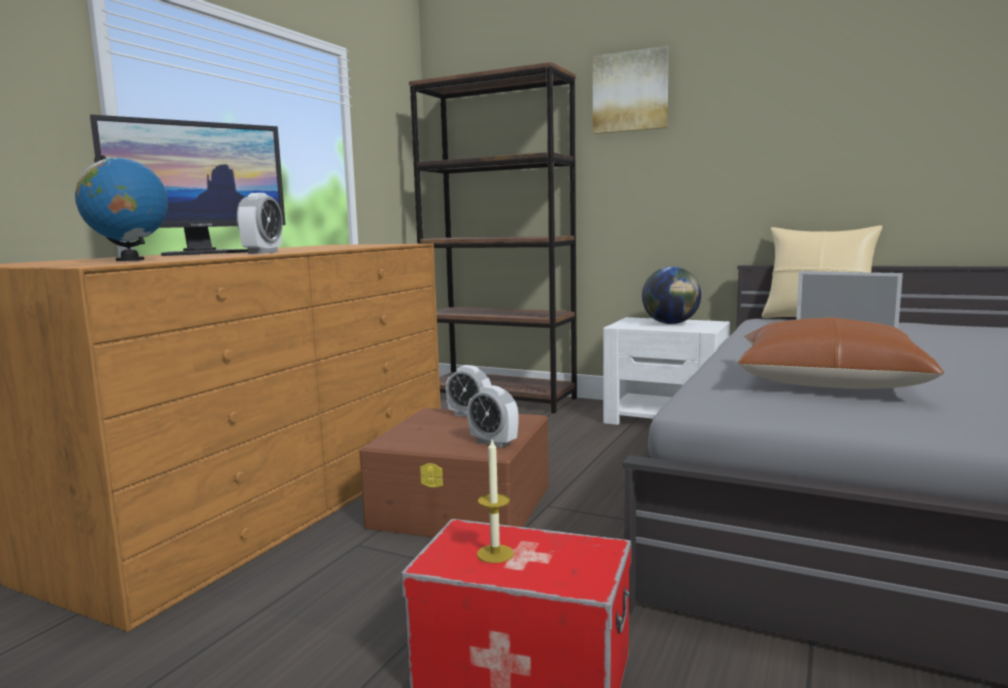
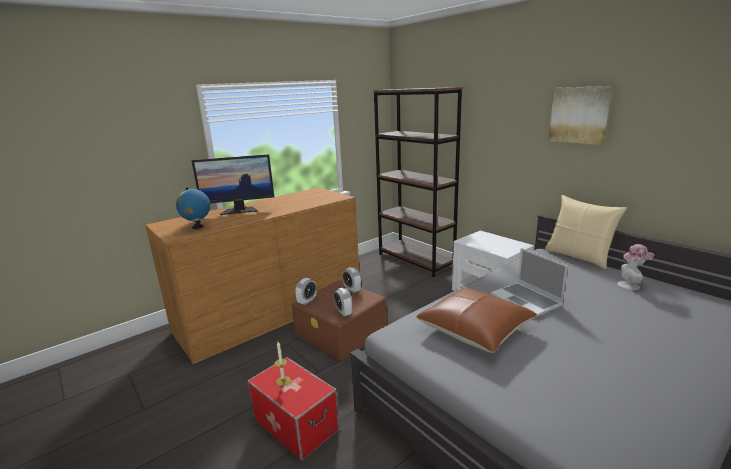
camera: 25 degrees right, 10 degrees up
alarm clock [237,193,283,254] -> alarm clock moved to [295,278,316,305]
picture [593,46,669,134] -> picture moved to [548,86,612,145]
globe [642,267,701,324] -> none
none -> hat [617,244,654,290]

